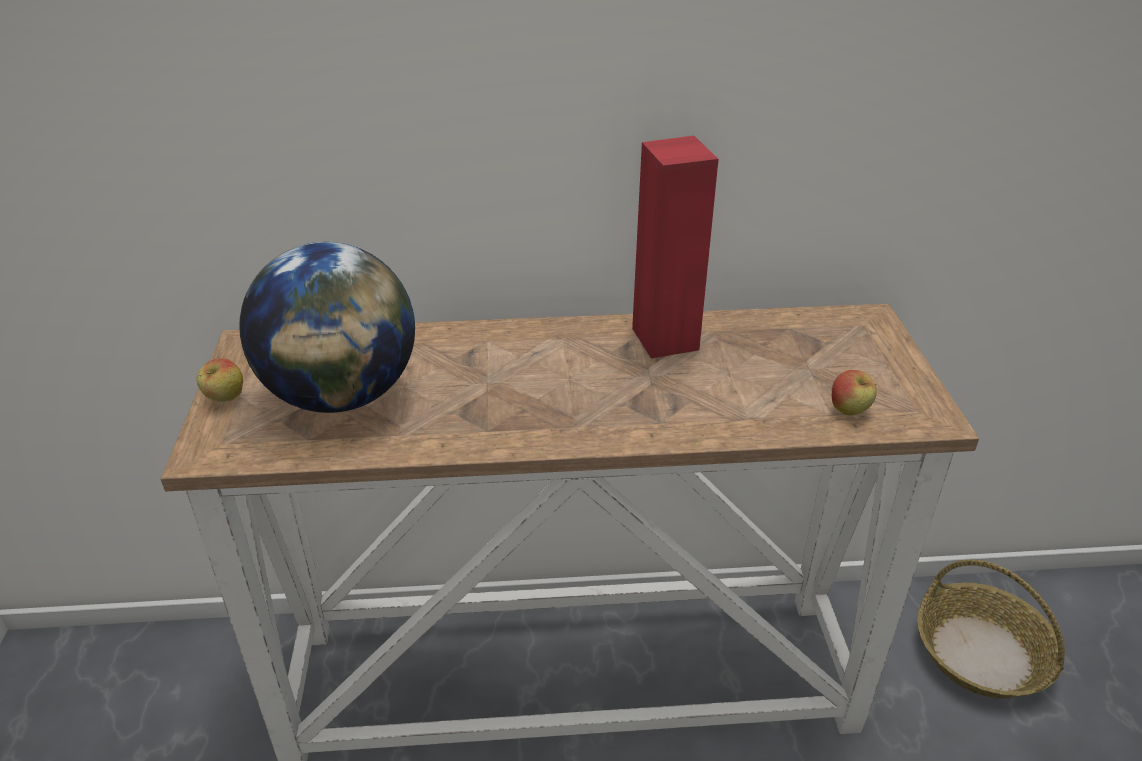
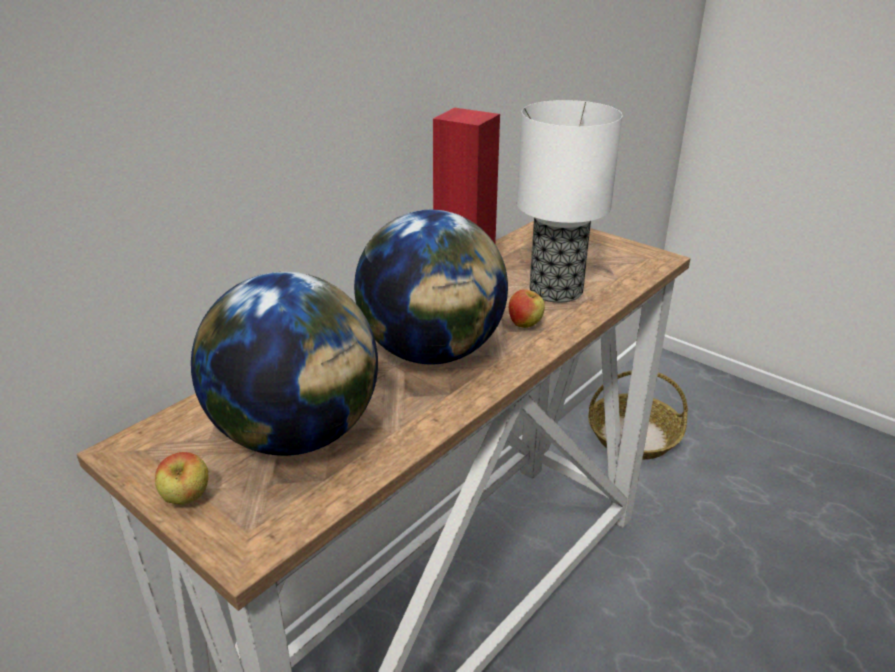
camera: 45 degrees left, 5 degrees down
apple [832,370,877,416] -> apple moved to [509,289,545,328]
none -> globe [354,210,508,364]
none -> table lamp [517,100,622,303]

